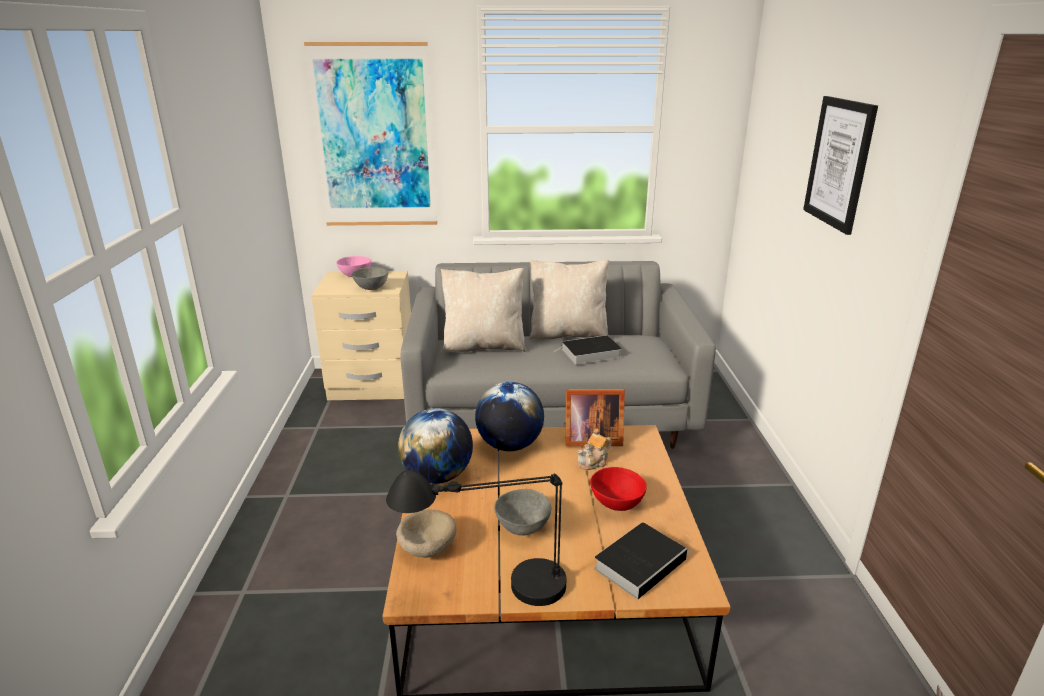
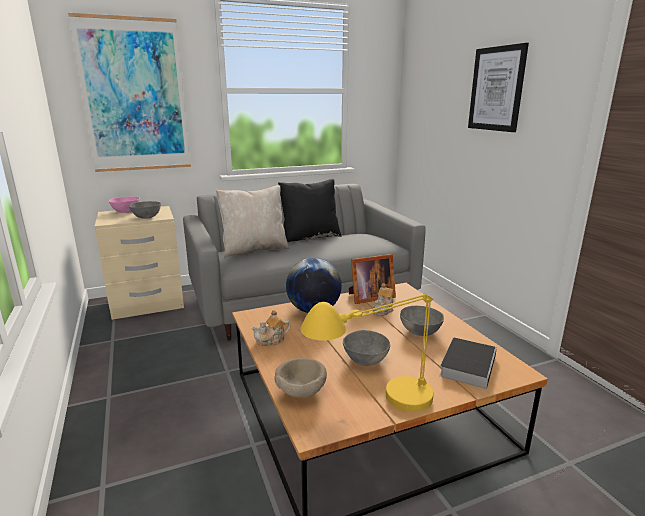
camera: 20 degrees left, 5 degrees down
black table lamp [386,469,566,606] -> yellow table lamp [301,293,434,412]
globe [398,408,473,484] -> teapot [251,310,290,346]
beige pillow [529,260,609,340] -> black pillow [278,179,342,242]
book [553,335,622,365] -> none
red bowl [590,467,647,511] -> grey bowl [400,306,444,336]

